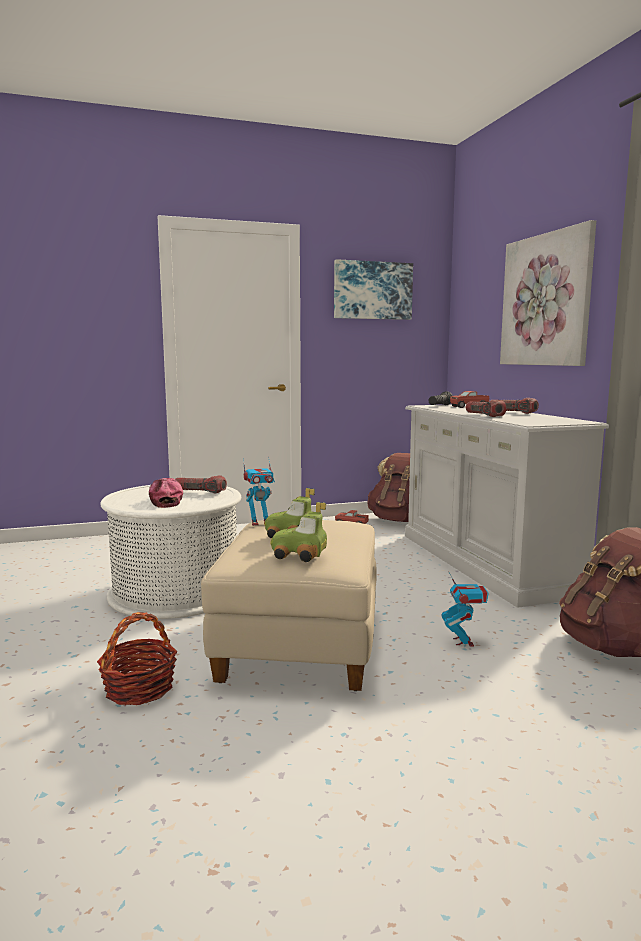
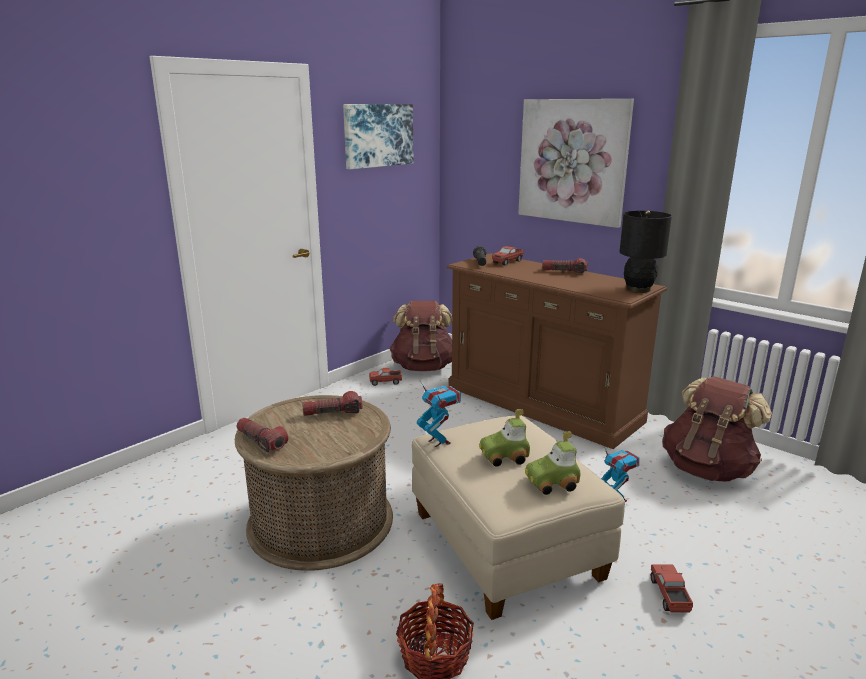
camera: 30 degrees left, 10 degrees up
white coffee table [100,485,241,619] -> brown coffee table [235,395,393,571]
cap [149,478,183,508] -> none
toy robot [243,456,275,526] -> toy robot turned 75 degrees counterclockwise [417,381,461,447]
white dresser [405,404,609,608] -> brown dresser [447,253,667,449]
flashlight [466,400,506,417] -> flashlight moved to [236,418,288,453]
none -> black table lamp [619,210,672,293]
none -> toy truck [651,564,693,613]

